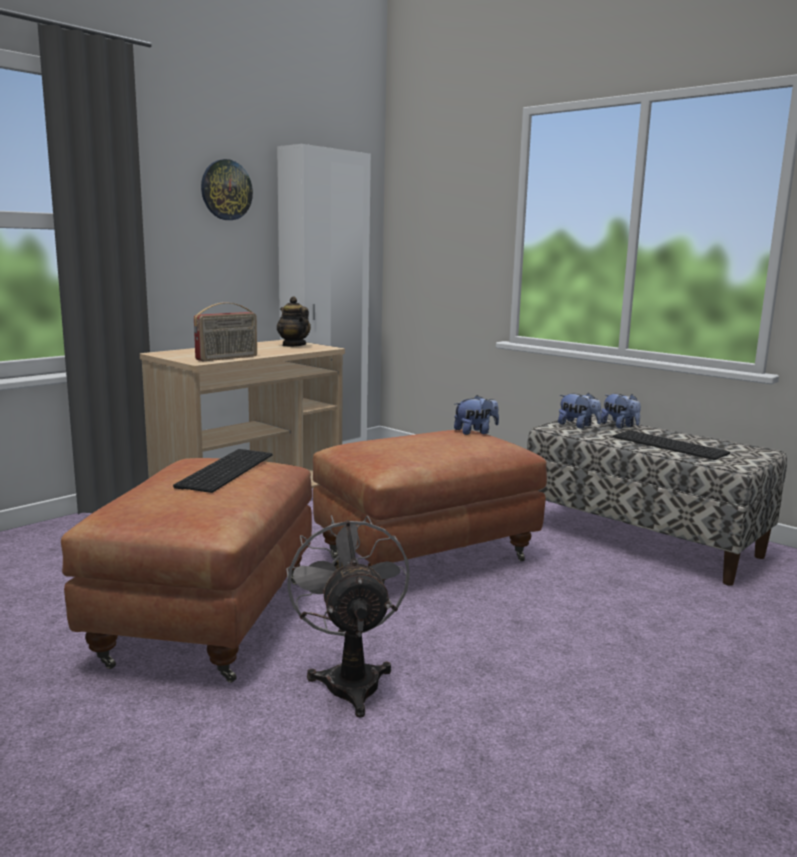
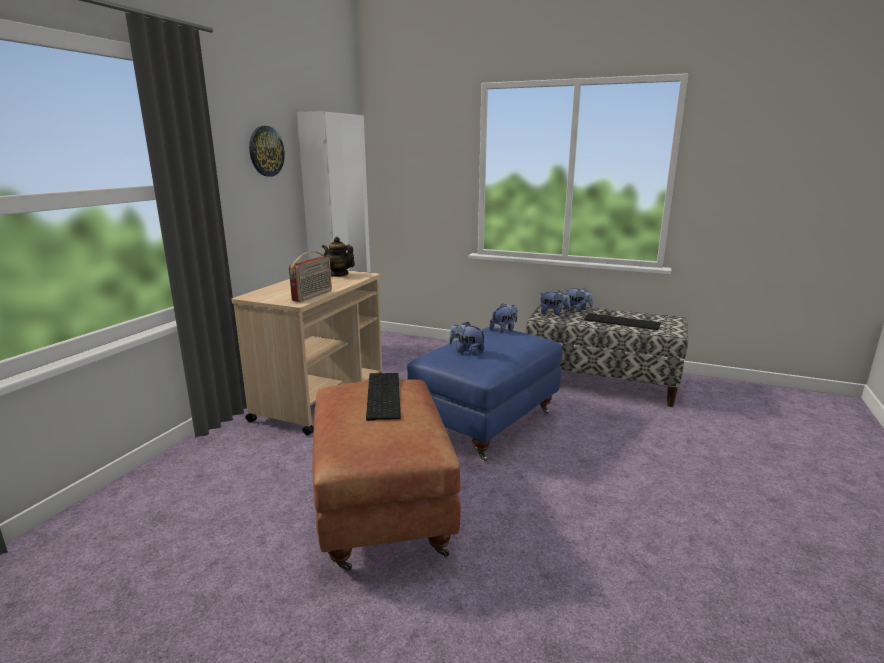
camera: 20 degrees left, 5 degrees up
grey fan [286,515,410,718] -> none
brown ottoman [313,429,547,584] -> blue ottoman [407,327,562,461]
none -> plush toy [449,322,485,356]

